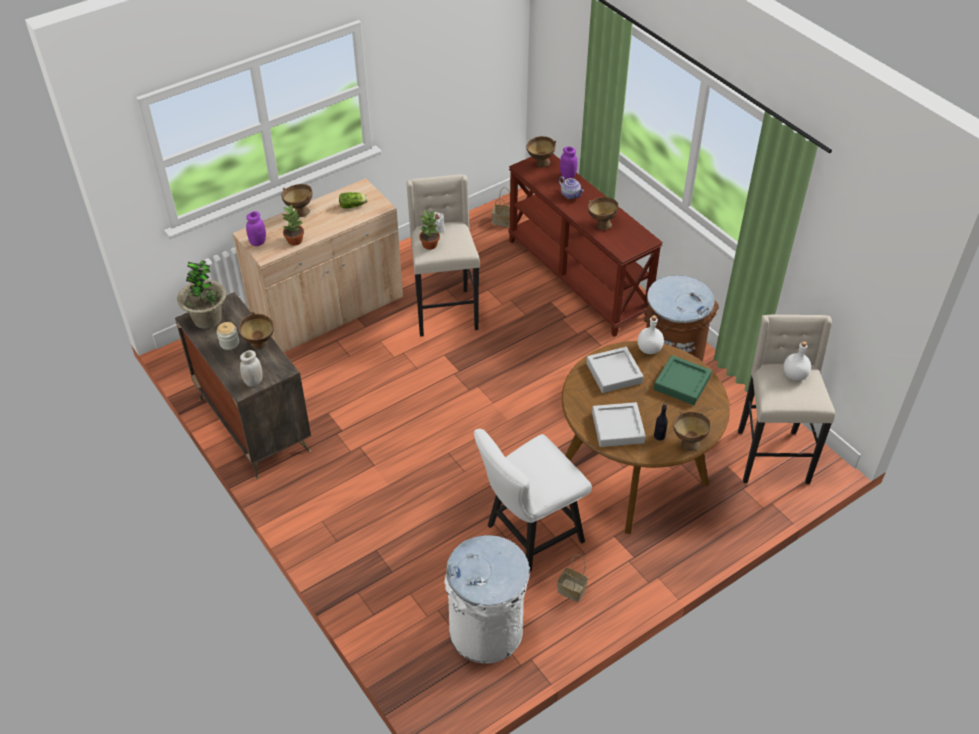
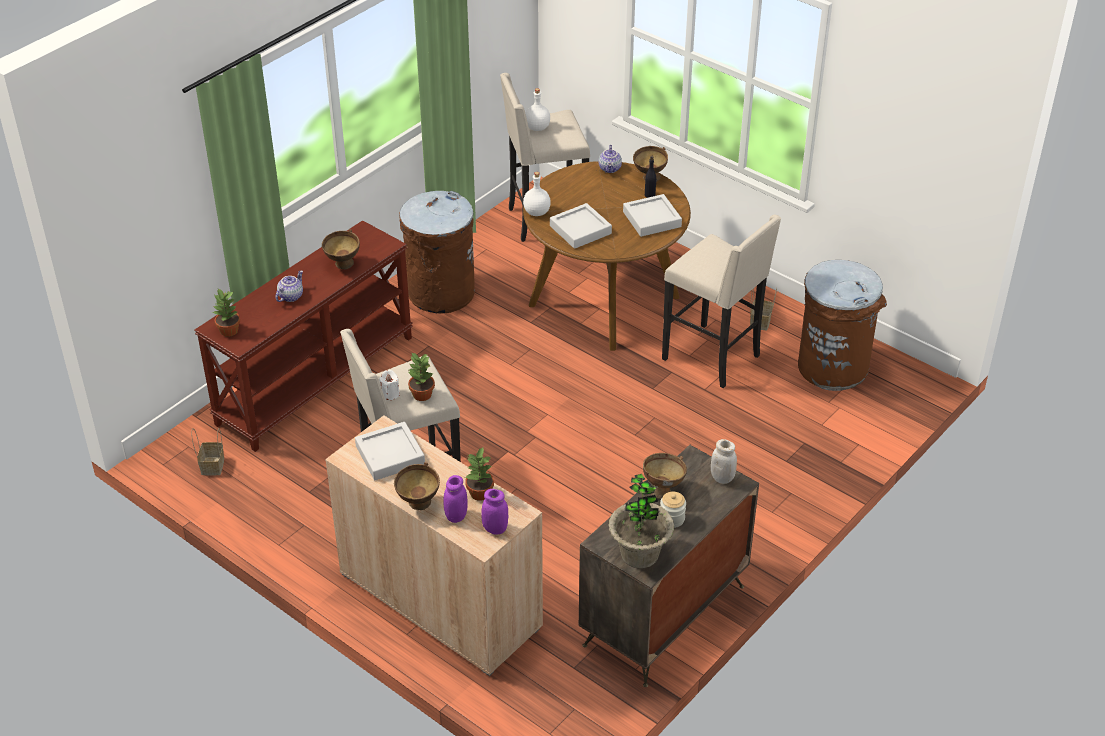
camera: 105 degrees left, 5 degrees down
lettuce [339,192,368,209] -> grey tray [355,422,425,480]
white trash can [444,535,530,664] -> brown trash can [798,260,887,391]
white chair [474,429,592,571] -> beige stool [662,215,781,388]
brown bowl [526,136,556,167] -> potted plant [213,289,240,337]
purple jar [560,146,577,179] -> purple jar moved to [443,475,468,523]
green tray [654,355,712,405] -> none
none -> teapot [599,145,622,173]

